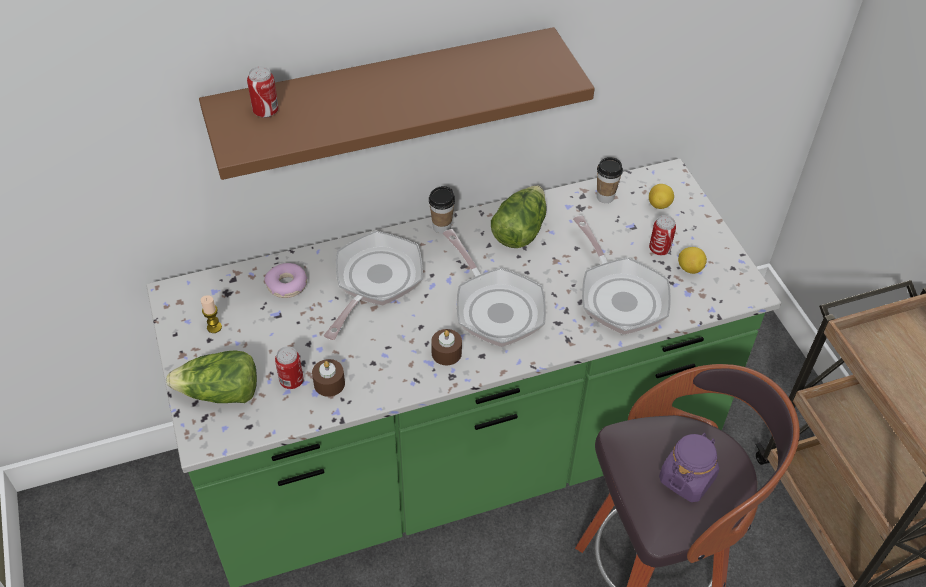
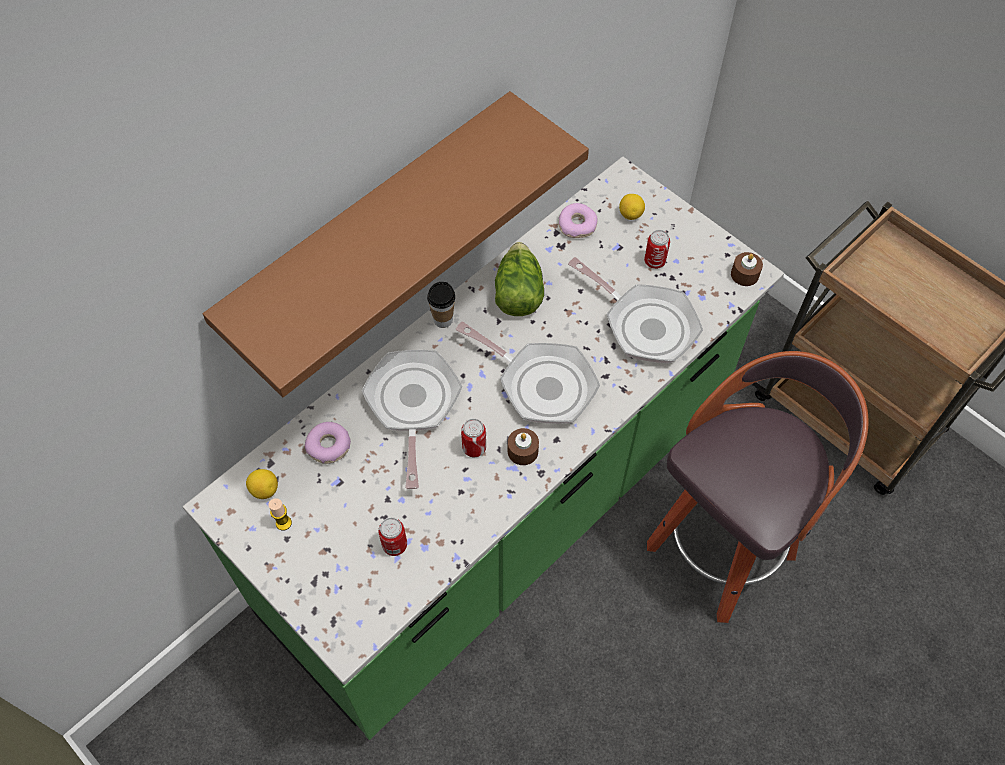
camera: 25 degrees left, 10 degrees up
lettuce [166,350,257,403] -> none
can [247,66,279,118] -> can moved to [461,418,486,457]
brown candle [312,359,345,397] -> brown candle moved to [731,252,763,286]
cup [597,157,623,203] -> donut [558,203,598,238]
purple jar [659,433,719,502] -> none
lemon [678,247,707,274] -> lemon moved to [246,469,278,499]

